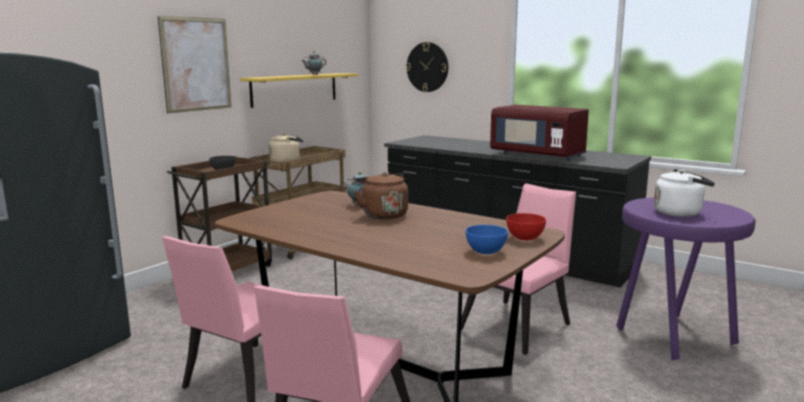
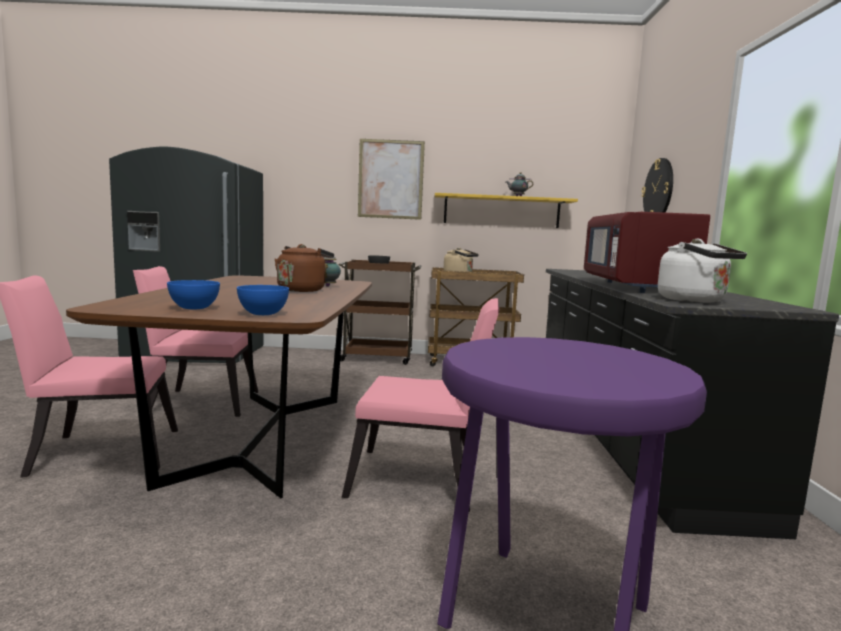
camera: 55 degrees right, 5 degrees down
red bowl [506,213,546,240] -> blue bowl [237,285,289,315]
white kettle [654,169,715,217] -> white kettle moved to [658,239,747,303]

